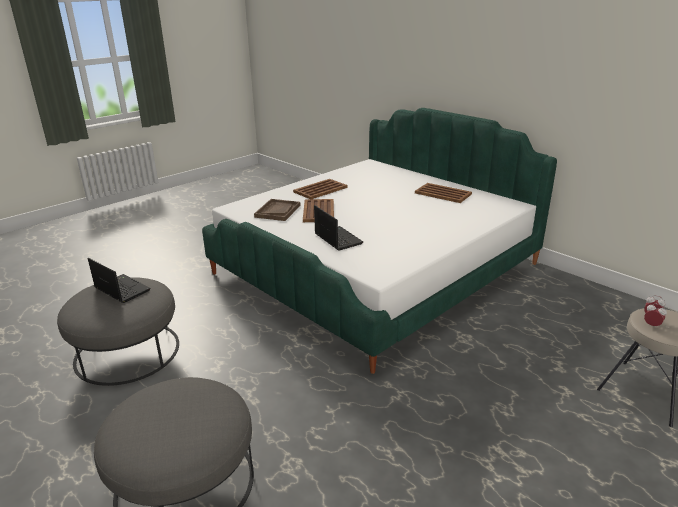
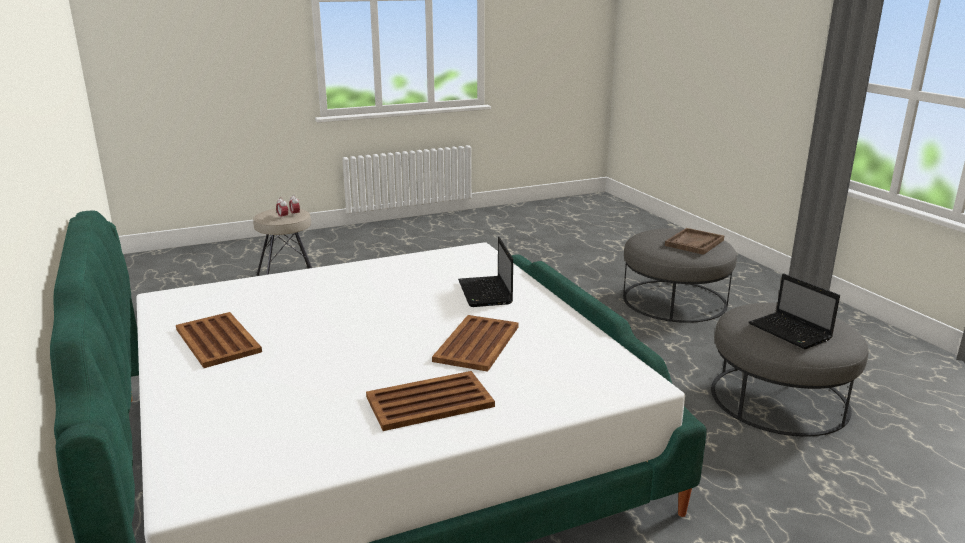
camera: 160 degrees left, 5 degrees down
brown tray [254,199,300,221] -> brown tray moved to [665,228,724,255]

